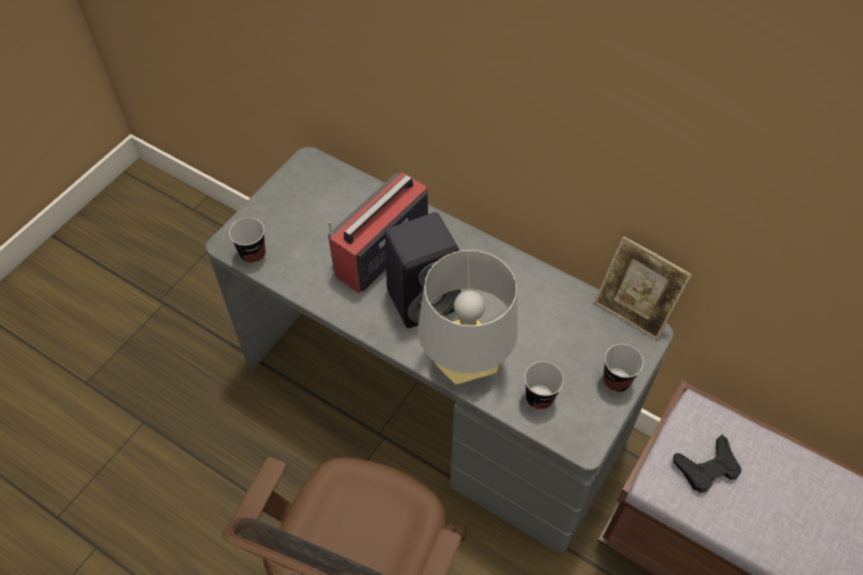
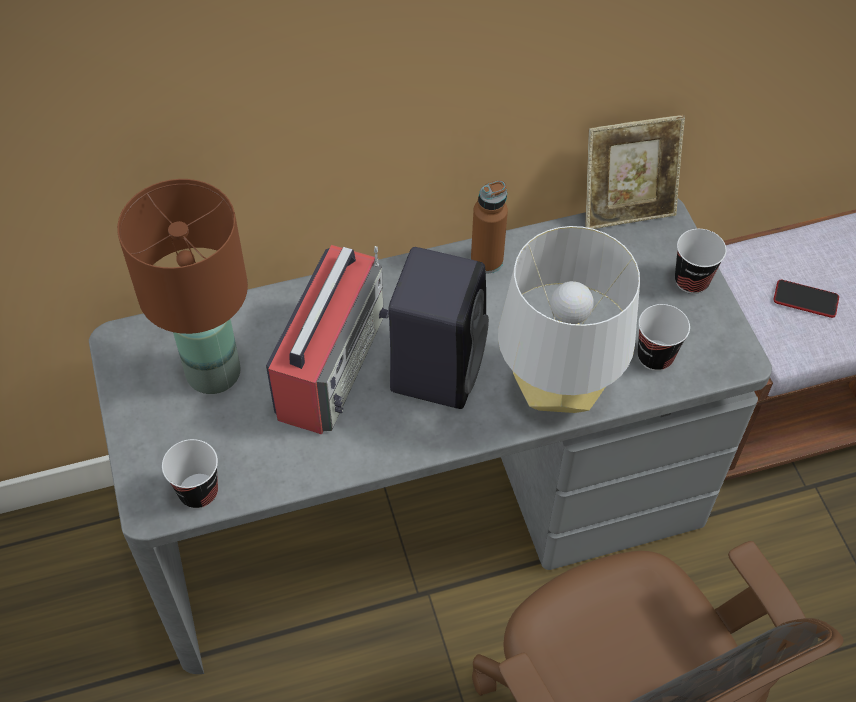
camera: 50 degrees left, 0 degrees up
radio [328,172,428,294] -> radio turned 150 degrees counterclockwise [266,245,389,435]
black game controller [673,435,742,492] -> phone [774,280,839,318]
none -> brown table lamp [117,179,248,394]
none -> brown bottle [471,180,508,273]

